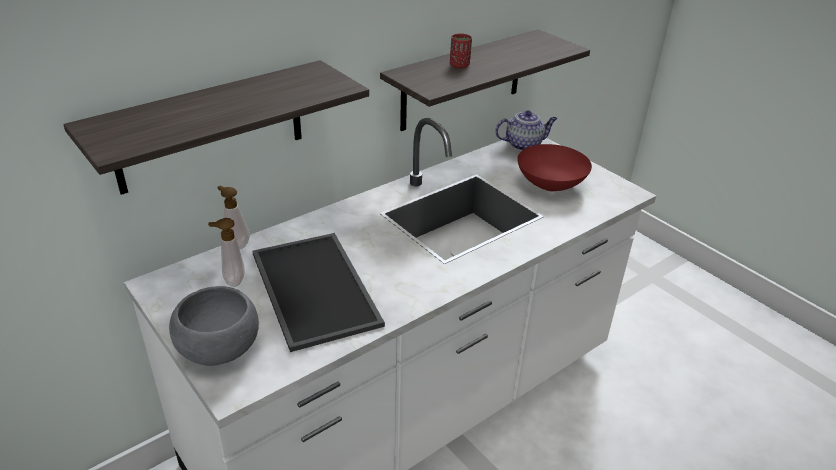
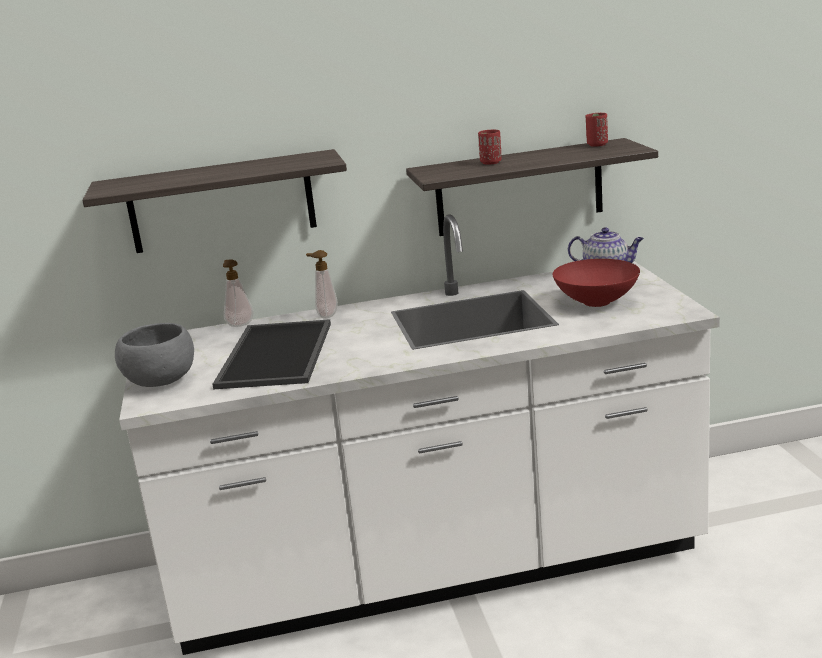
camera: 30 degrees right, 15 degrees down
soap dispenser [208,218,245,287] -> soap dispenser moved to [306,250,338,319]
none -> red cup [586,113,608,147]

